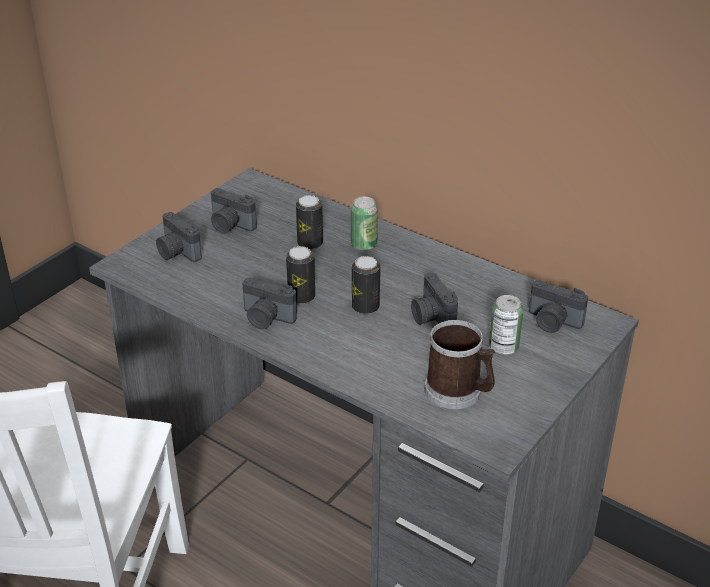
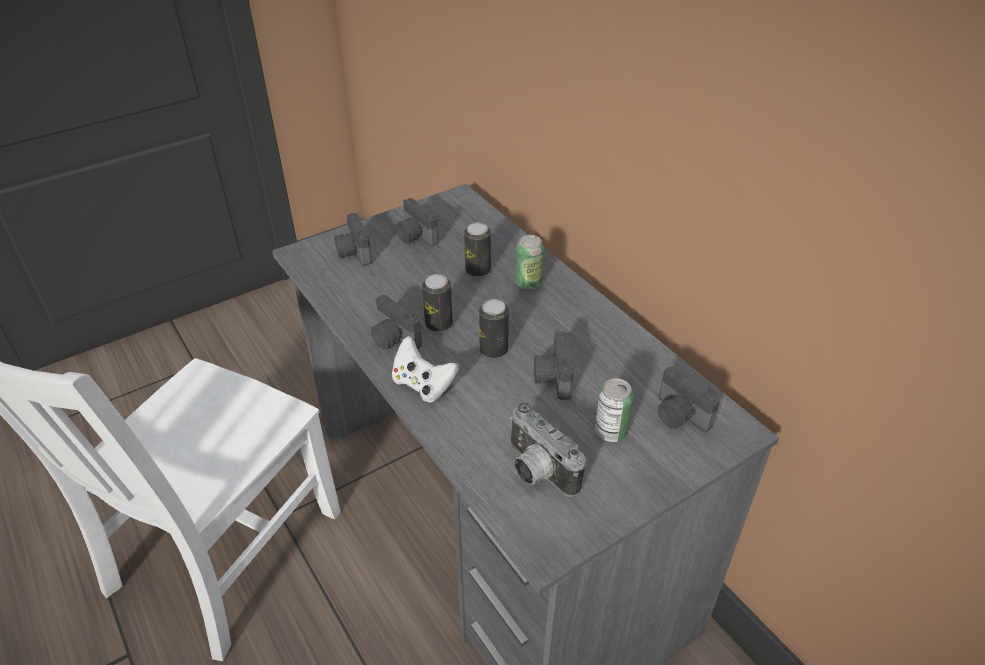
camera: 20 degrees right, 5 degrees up
mug [424,320,495,409] -> camera [510,403,586,497]
none -> white game controller [392,336,459,403]

